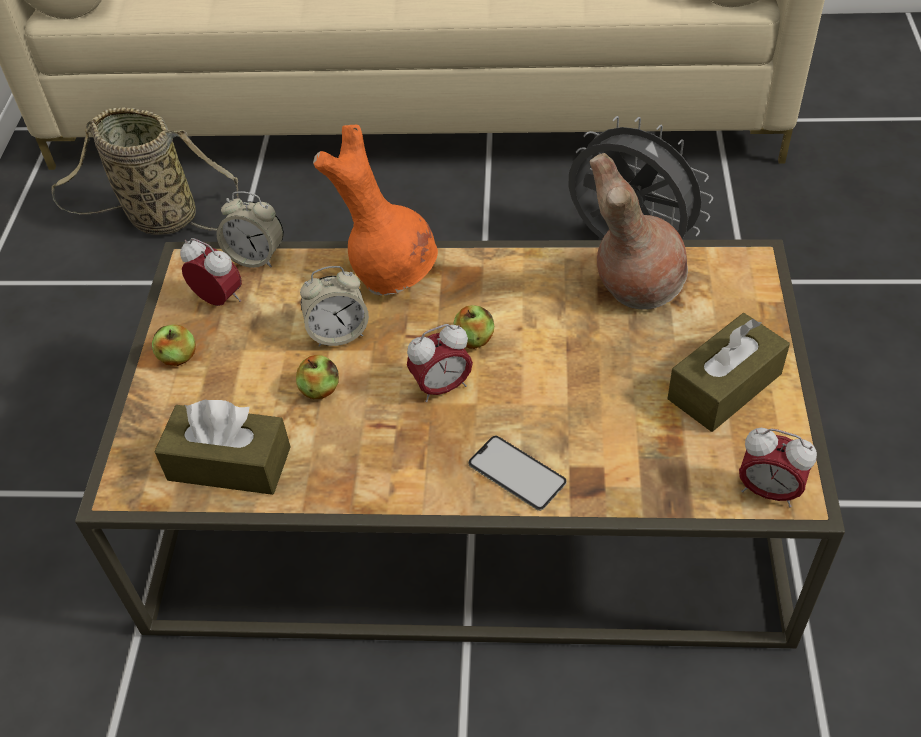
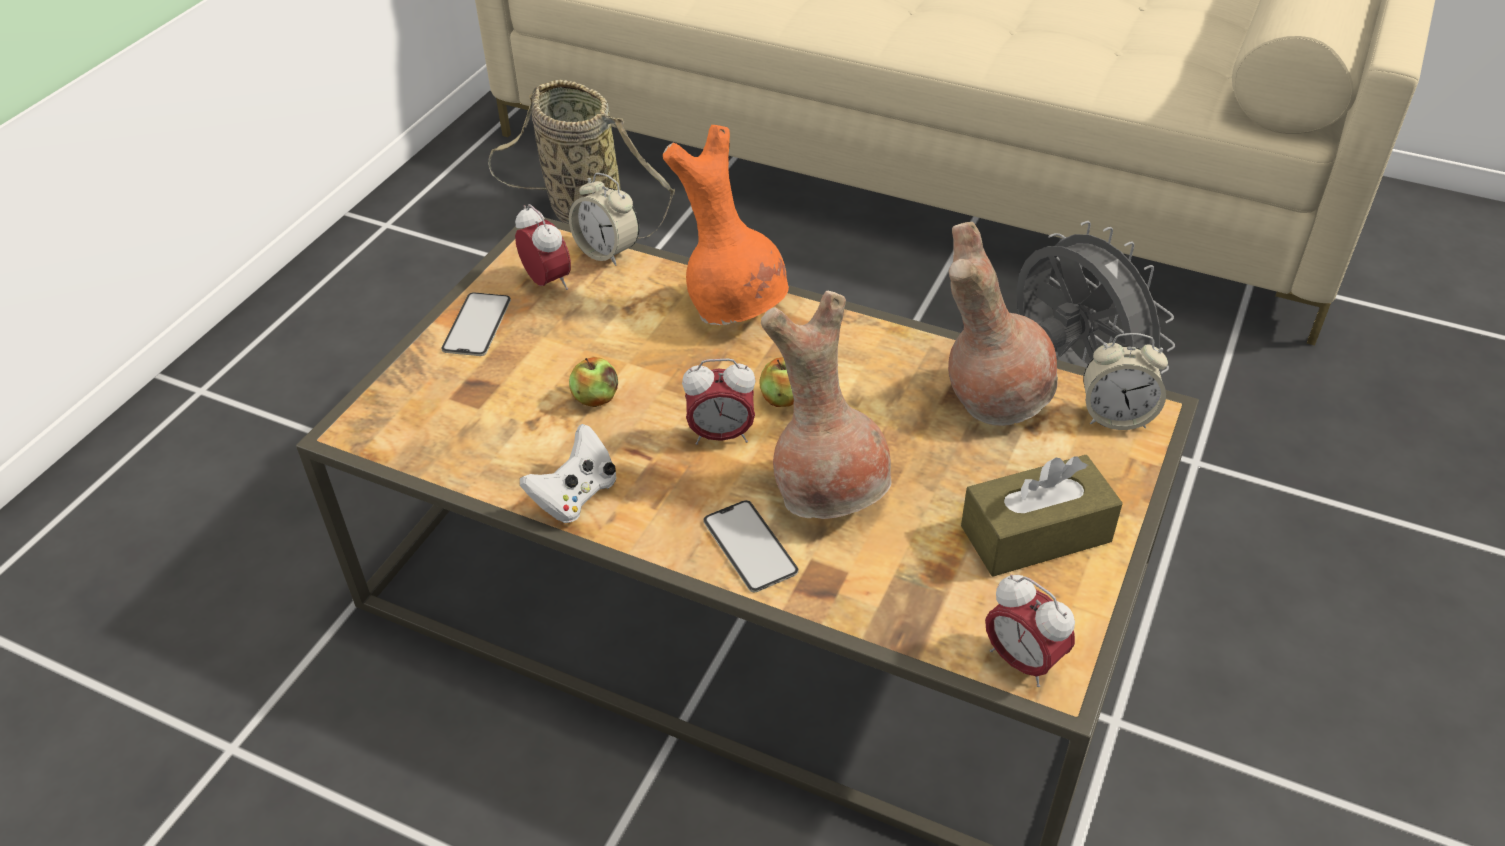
camera: 20 degrees right, 5 degrees down
apple [152,325,196,366] -> phone [441,292,511,356]
brown tissue box [154,400,291,495] -> none
alarm clock [300,266,369,347] -> alarm clock moved to [1083,333,1168,430]
none -> white game controller [520,424,616,523]
none -> brown vase [761,291,892,519]

